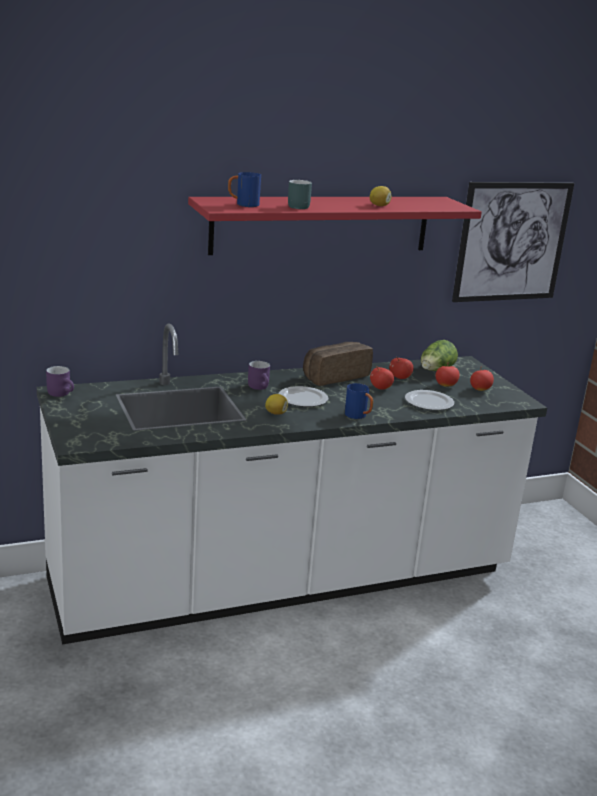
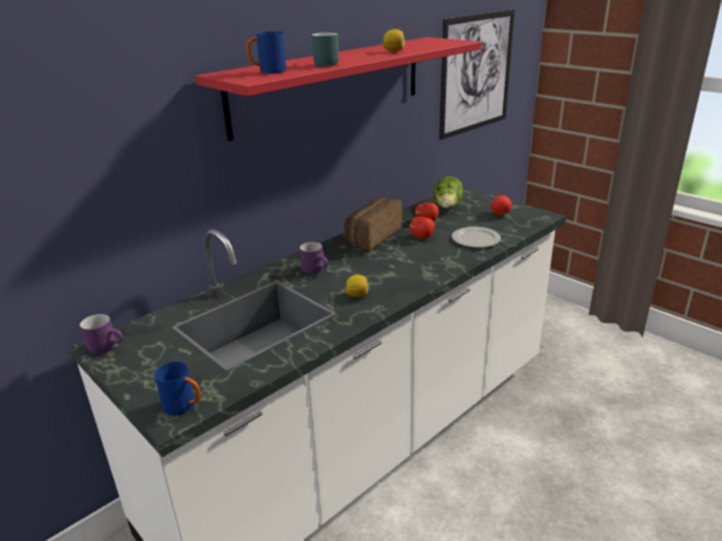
camera: 20 degrees left, 5 degrees up
plate [279,386,329,407] -> none
blue mug [345,383,373,419] -> blue mug moved to [154,361,201,416]
apple [436,362,460,387] -> none

